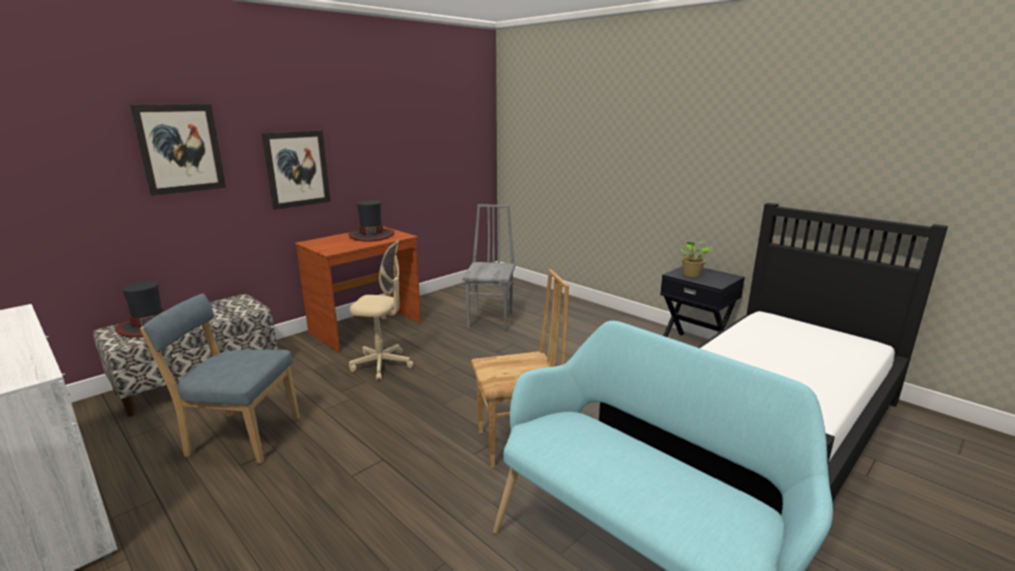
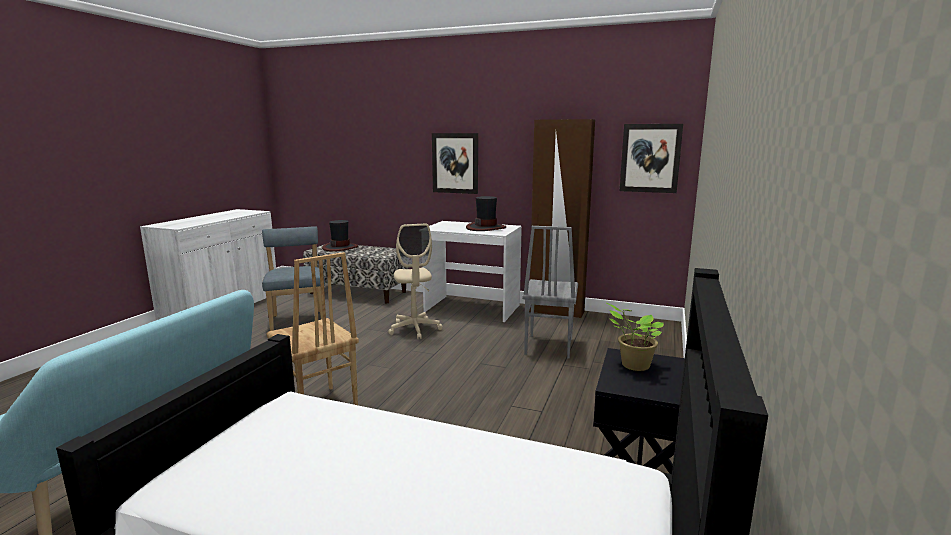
camera: 65 degrees right, 5 degrees down
picture [129,104,226,196] -> picture moved to [620,124,683,193]
brown desk [295,226,421,352] -> white desk [422,221,522,322]
grey chair [462,204,515,331] -> grey chair turned 120 degrees clockwise [522,226,578,359]
none -> brown wardrobe [529,119,595,318]

